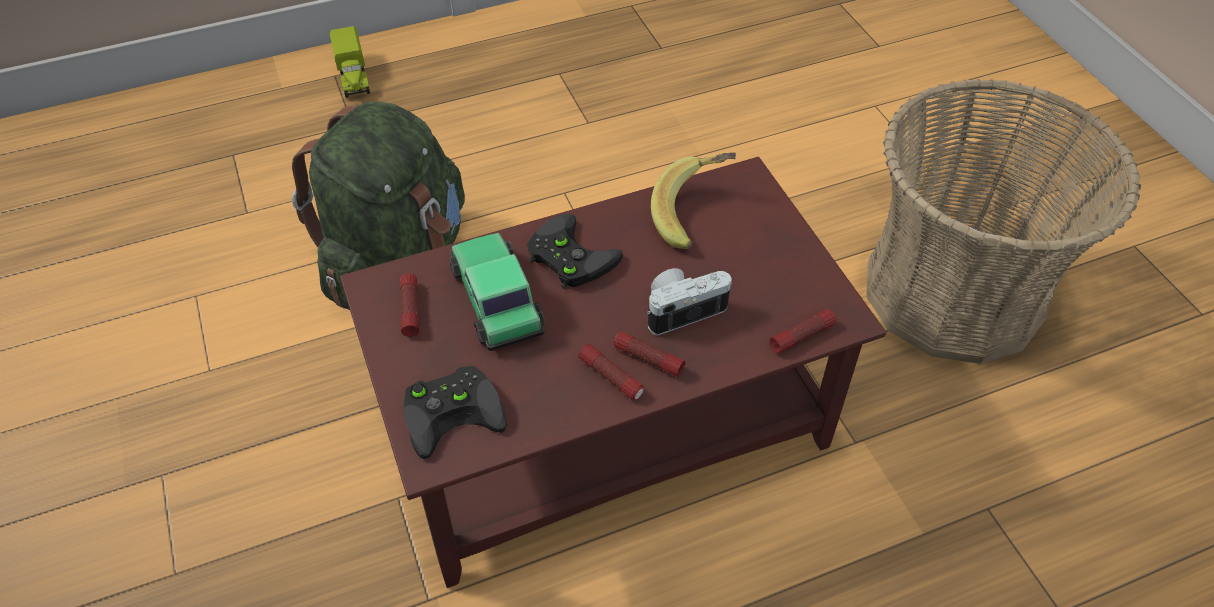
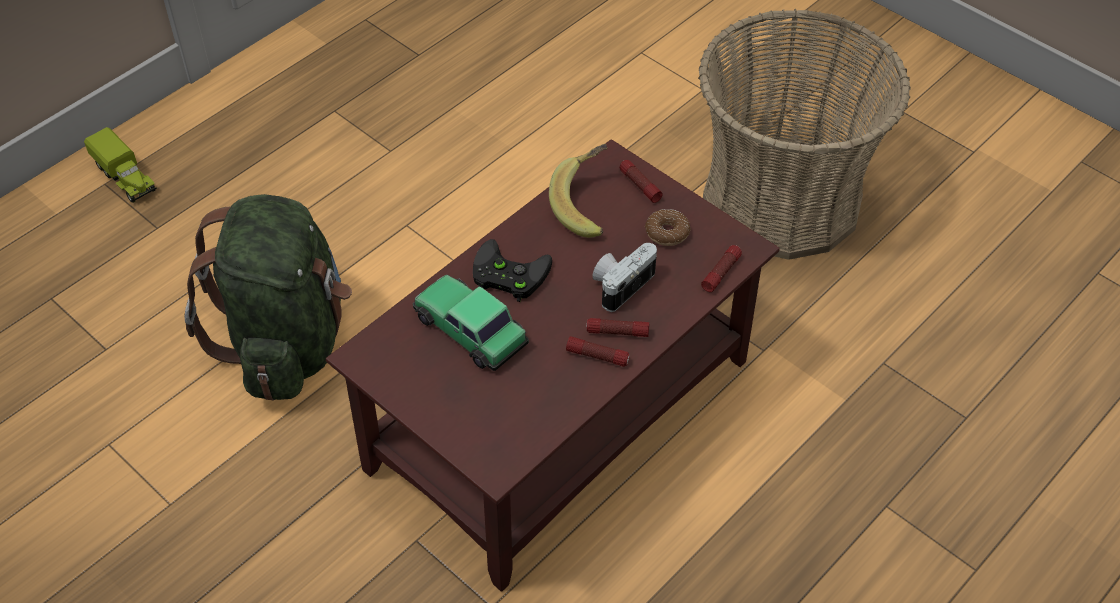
camera: 25 degrees left, 0 degrees up
flashlight [400,273,419,337] -> flashlight moved to [620,160,663,203]
black game controller [404,366,507,459] -> none
none -> donut [645,209,691,246]

